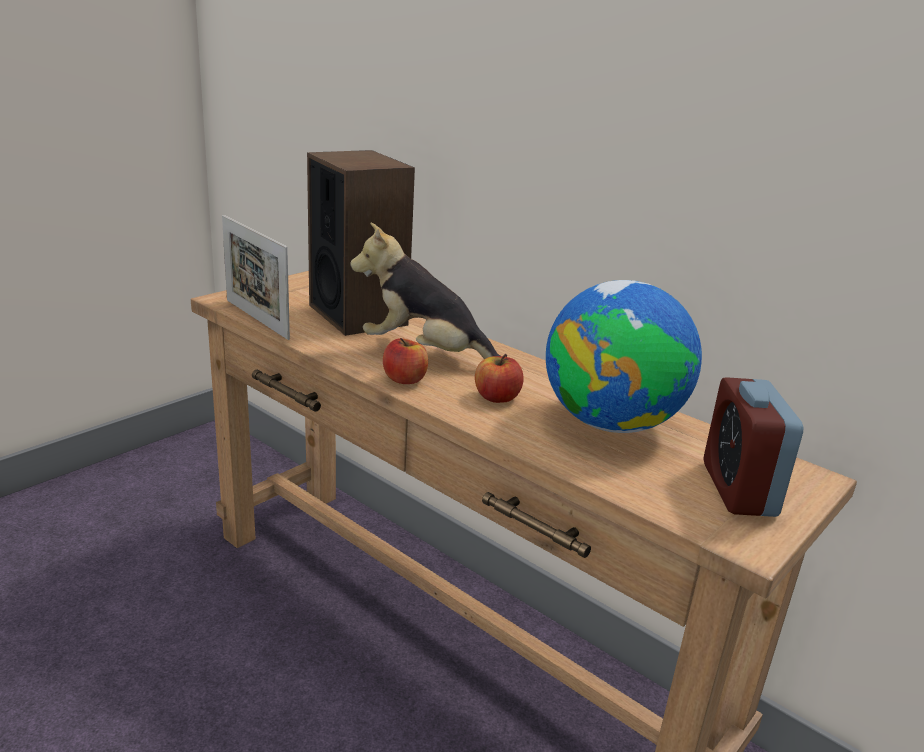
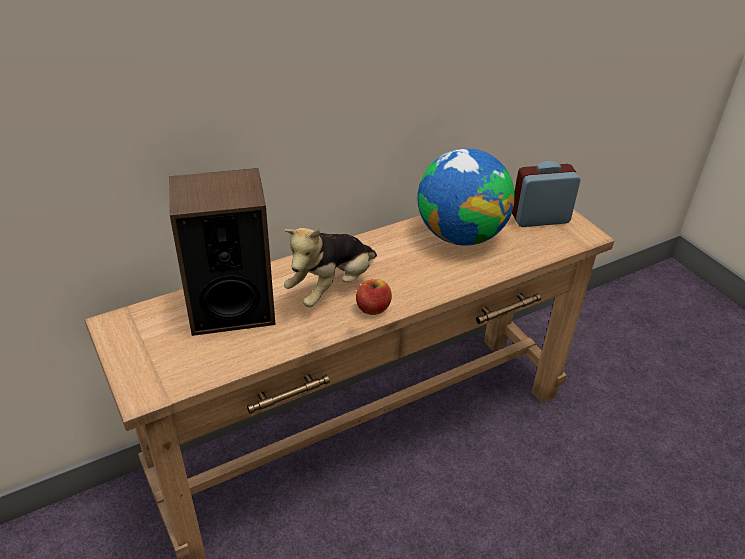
camera: 70 degrees left, 15 degrees up
picture frame [222,215,290,340] -> none
apple [475,354,524,403] -> none
alarm clock [704,377,804,517] -> alarm clock turned 150 degrees clockwise [512,161,581,227]

